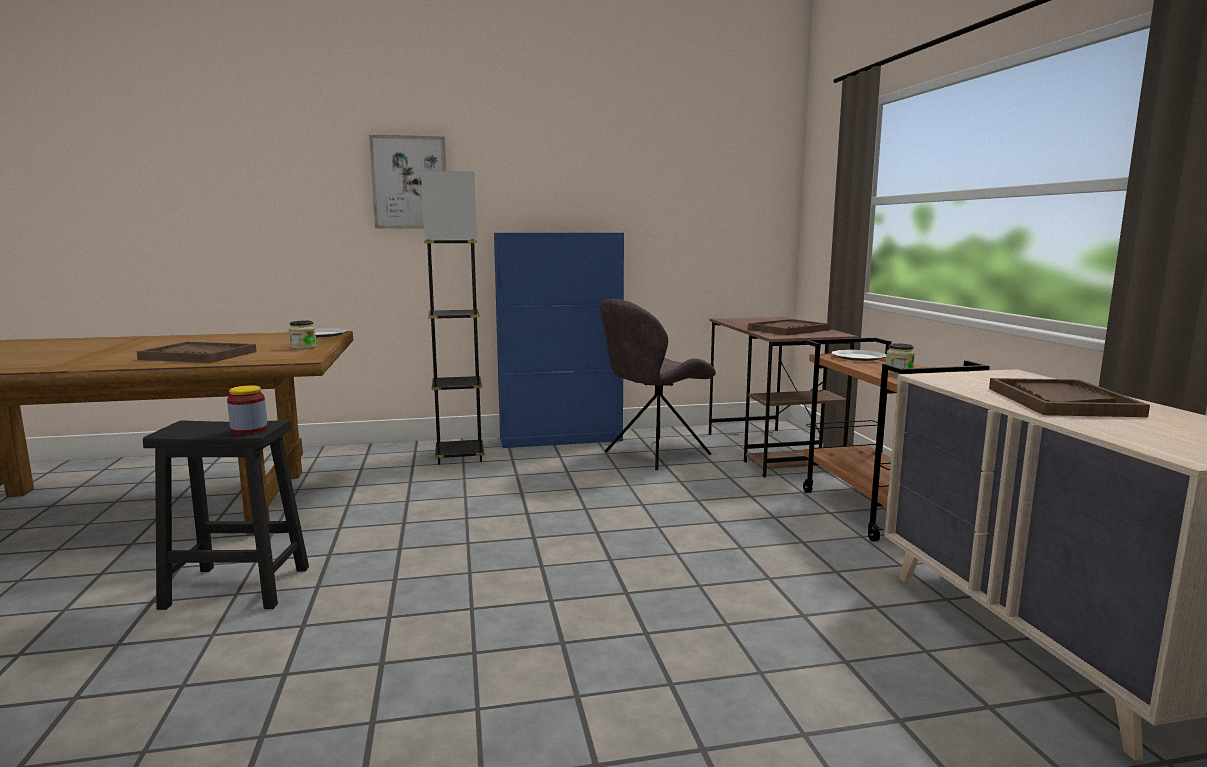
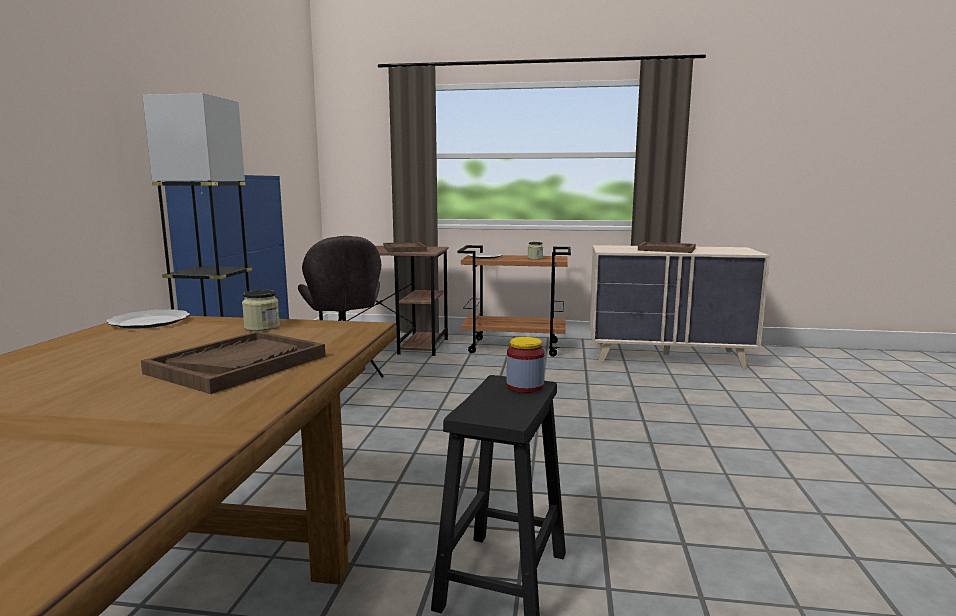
camera: 70 degrees left, 0 degrees up
picture [369,135,446,229] -> none

